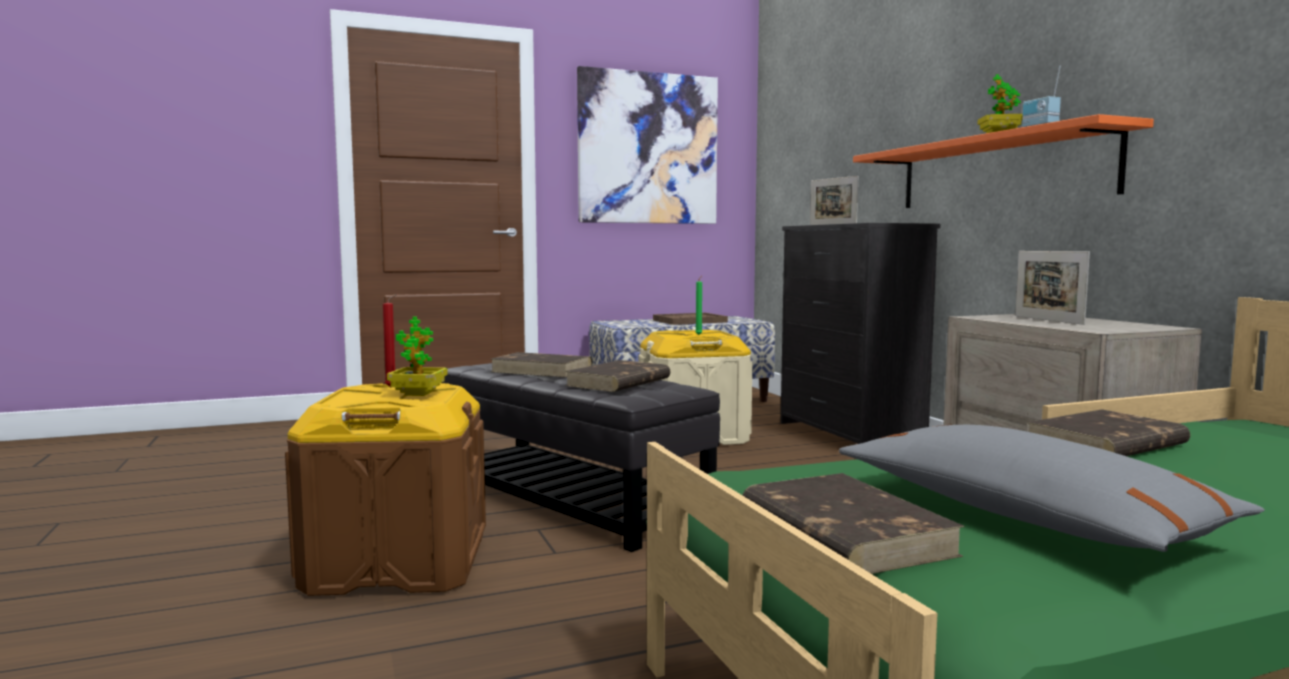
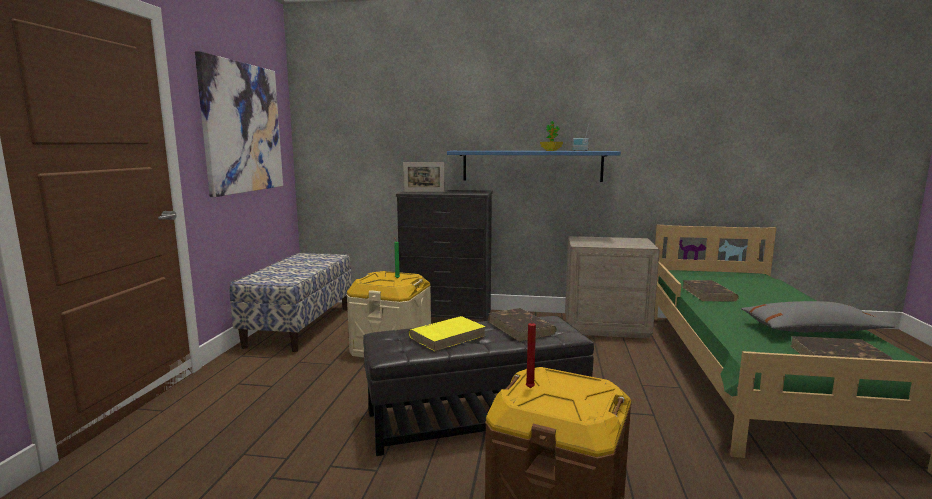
camera: 60 degrees left, 5 degrees up
potted plant [387,316,448,396] -> none
brown book [491,352,592,377] -> yellow book [409,316,486,352]
brown tray [653,313,728,325] -> none
orange shelf [853,114,1154,208] -> blue shelf [447,151,621,182]
picture frame [1015,251,1090,325] -> none

